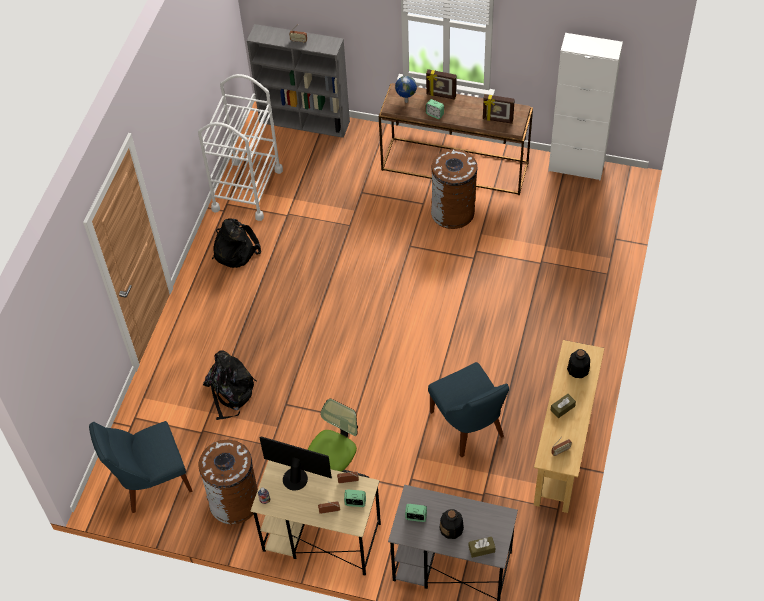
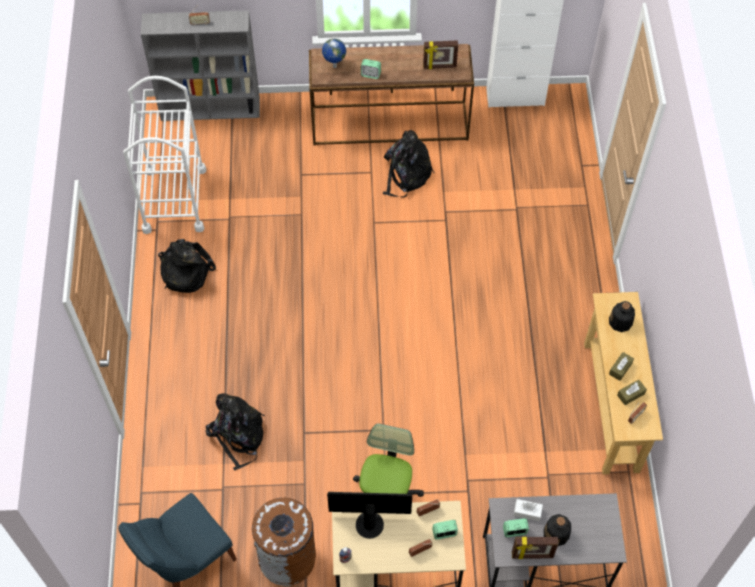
camera: 20 degrees left, 5 degrees up
picture frame [426,69,457,100] -> picture frame moved to [512,537,558,559]
blue chair [428,362,509,457] -> none
brown trash can [431,149,477,229] -> black backpack [383,130,435,198]
brown tissue box [469,537,495,558] -> brown tissue box moved to [617,380,647,405]
none -> white tissue box [514,499,543,521]

